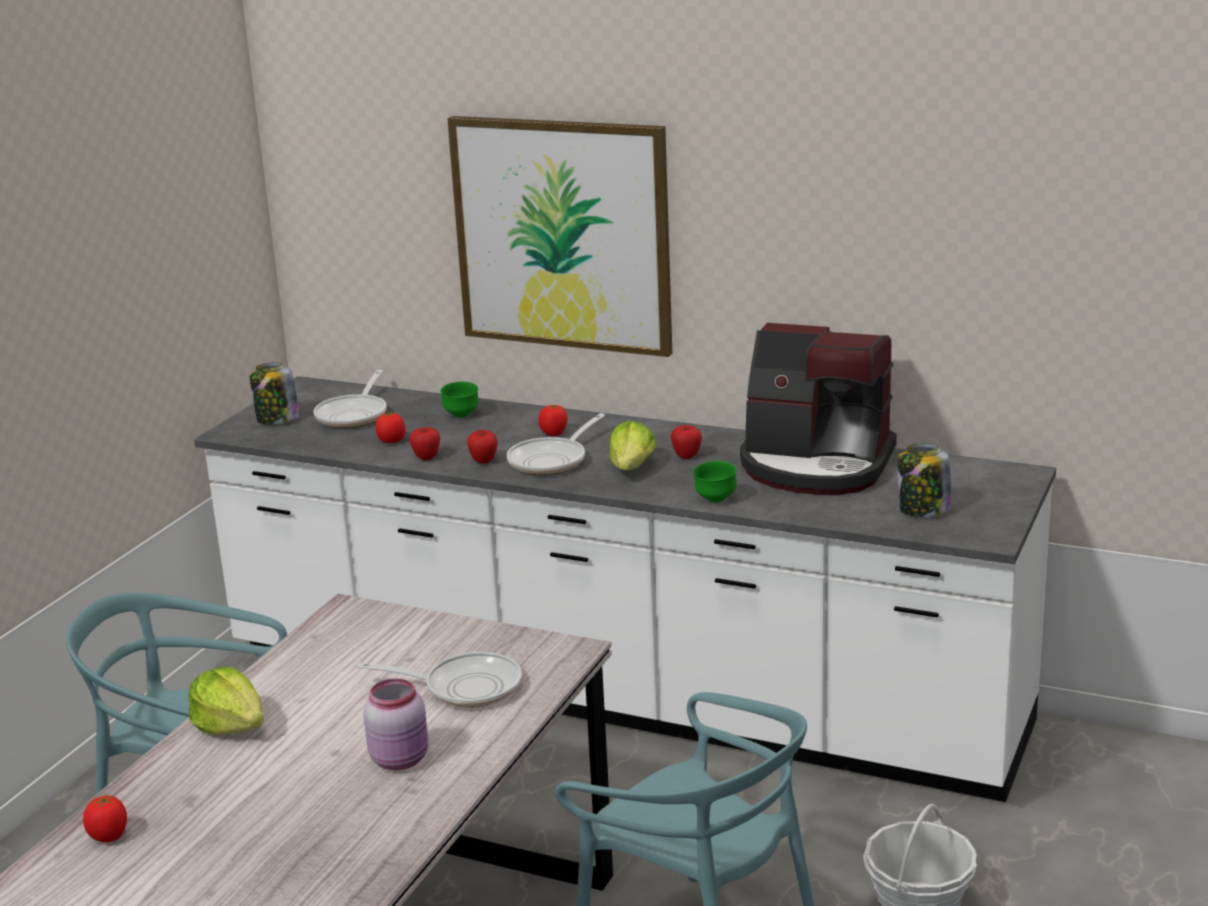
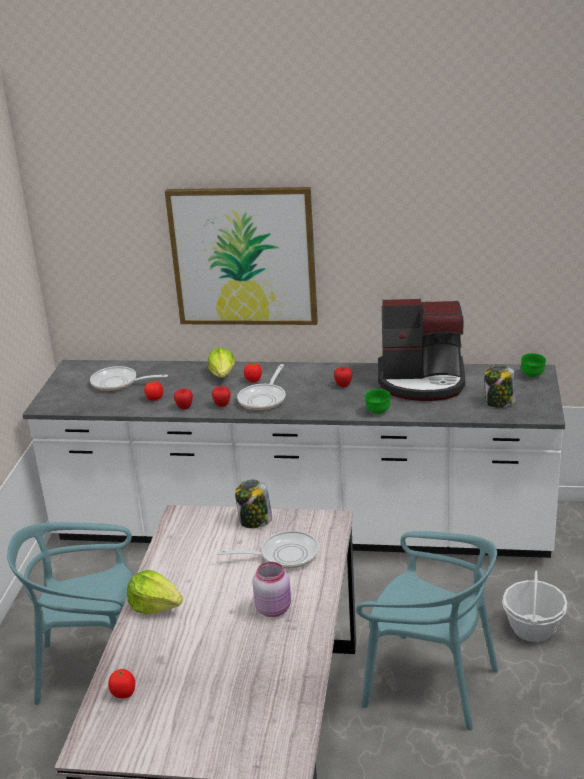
camera: 15 degrees left, 5 degrees up
jar [250,362,300,424] -> jar moved to [235,480,272,528]
frying pan [313,370,387,428] -> frying pan turned 105 degrees clockwise [90,366,168,391]
green bowl [440,381,479,417] -> green bowl moved to [521,353,546,377]
lettuce [609,421,657,470] -> lettuce moved to [208,348,235,378]

